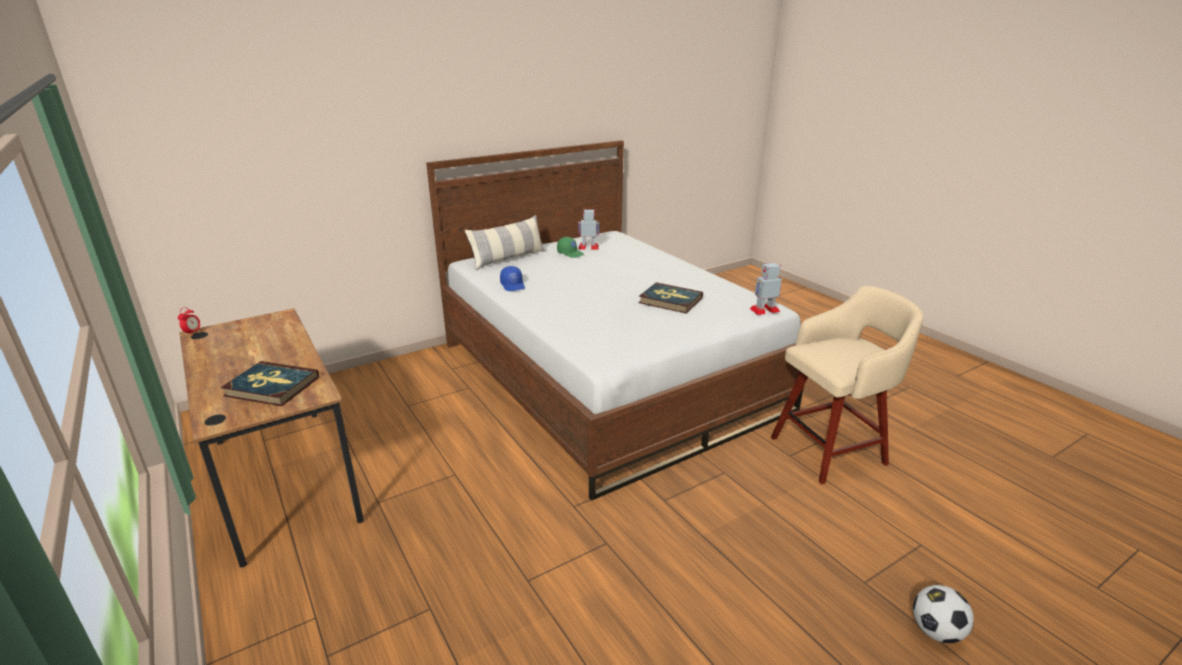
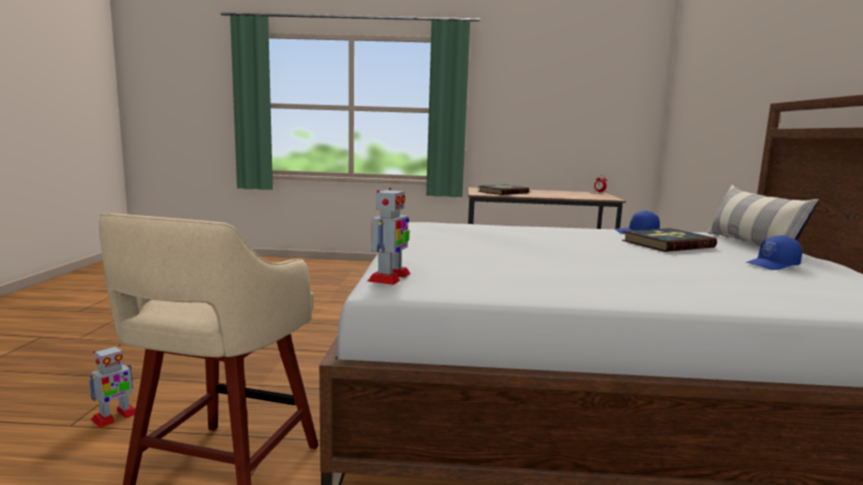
camera: 125 degrees right, 15 degrees down
green cap [557,237,584,258] -> blue cap [746,235,802,270]
toy robot [578,209,600,250] -> toy robot moved to [88,344,136,428]
book [639,282,703,314] -> book moved to [622,228,717,252]
football [913,585,974,643] -> none

